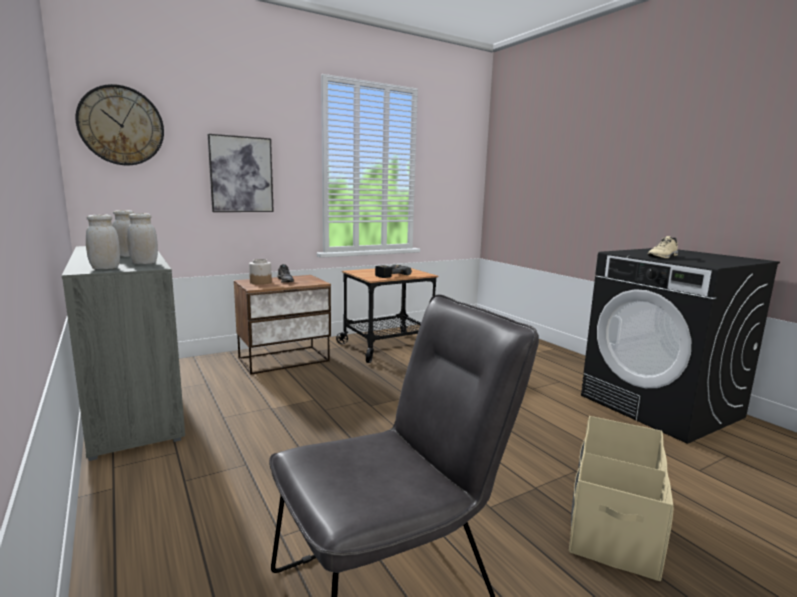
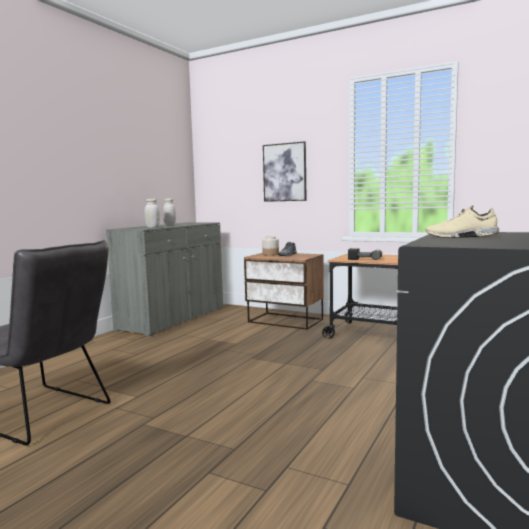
camera: 60 degrees right, 5 degrees down
wall clock [76,84,164,165] -> none
white jar [86,215,120,269] -> none
beige storage box [569,416,674,581] -> none

